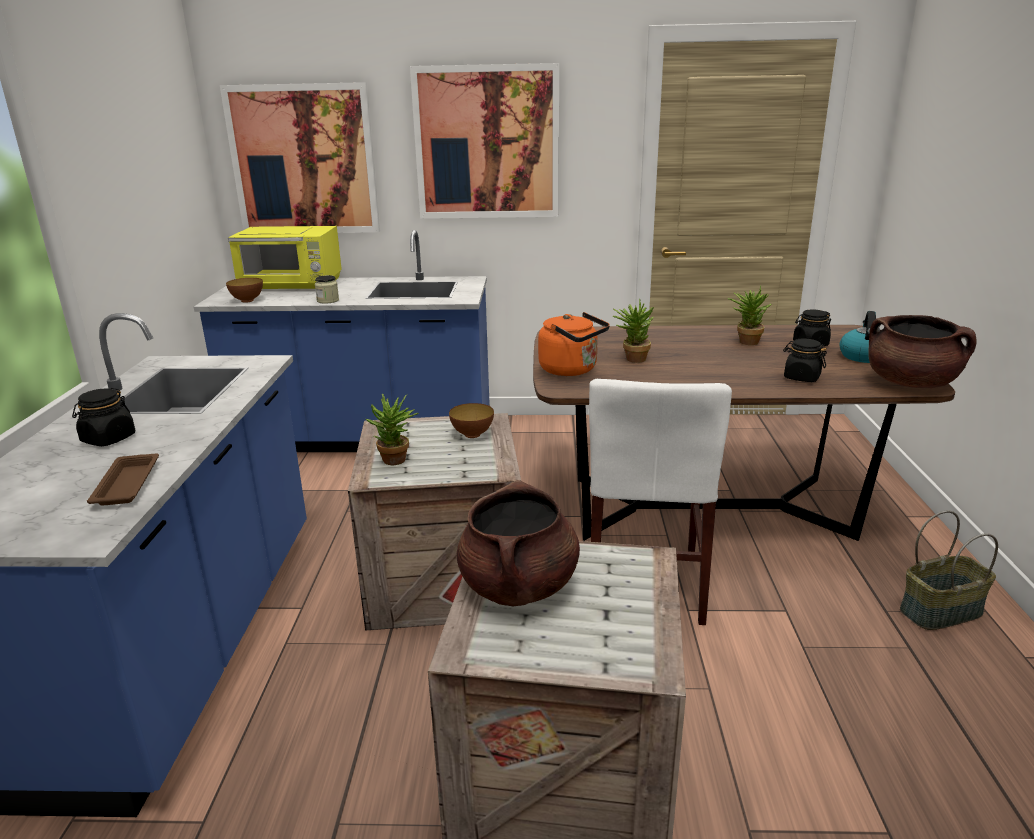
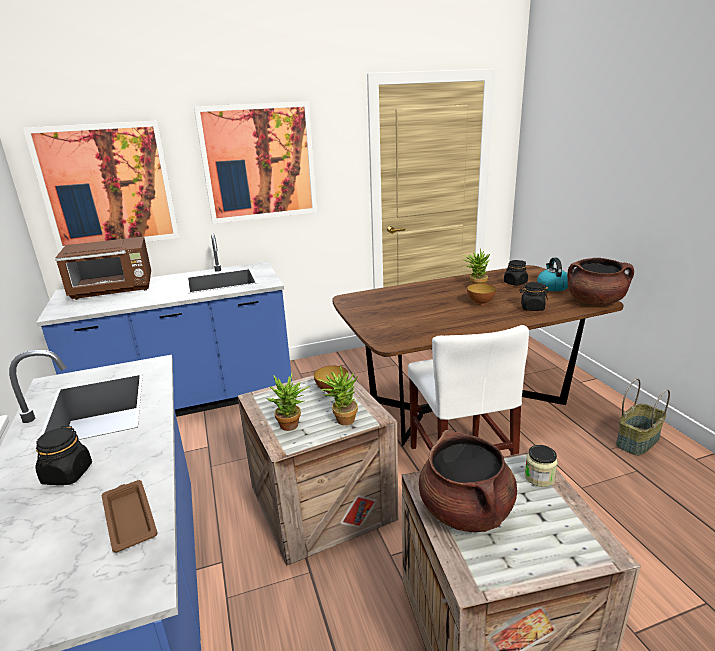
camera: 20 degrees left, 0 degrees up
bowl [226,278,263,303] -> bowl moved to [467,283,496,305]
yellow microwave [228,226,342,289] -> brown microwave [55,237,151,300]
jar [315,275,339,303] -> jar moved to [525,445,558,487]
orange kettle [538,312,610,376] -> none
potted plant [613,299,654,363] -> potted plant moved to [318,365,358,425]

